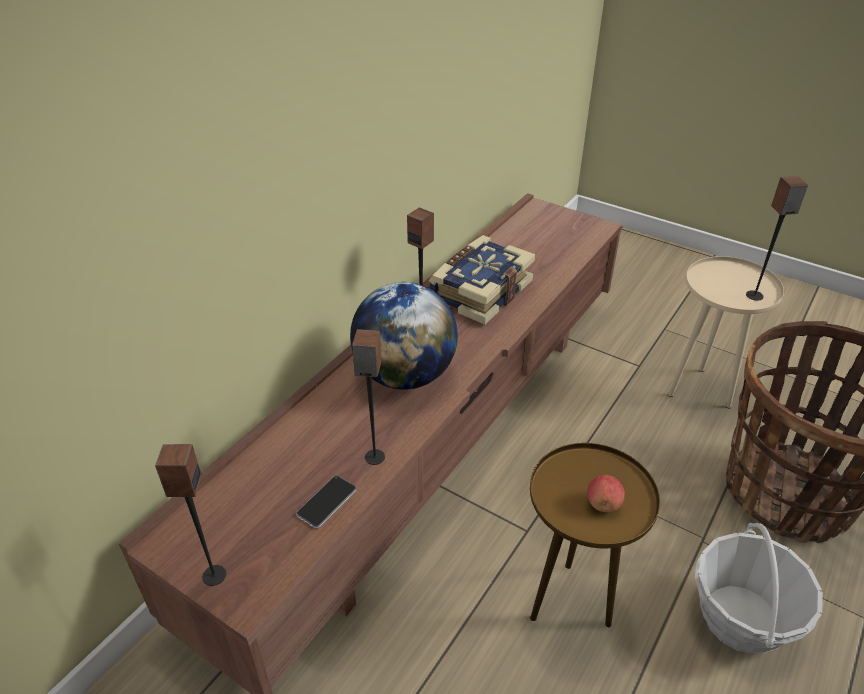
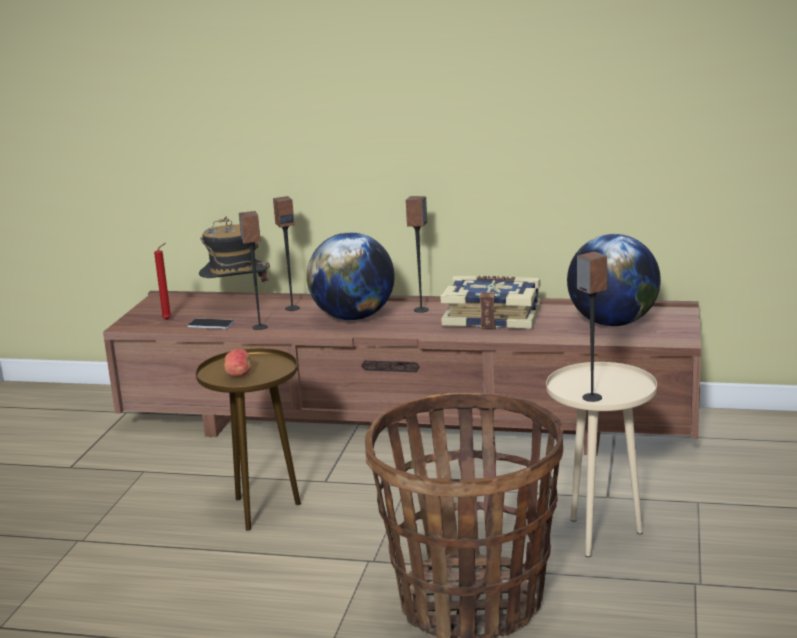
camera: 70 degrees right, 20 degrees down
speaker [155,444,226,586] -> speaker moved to [273,196,300,311]
basket [695,523,823,654] -> none
none -> red candle [154,243,172,320]
none -> hat [199,217,270,294]
none -> globe [567,234,661,326]

